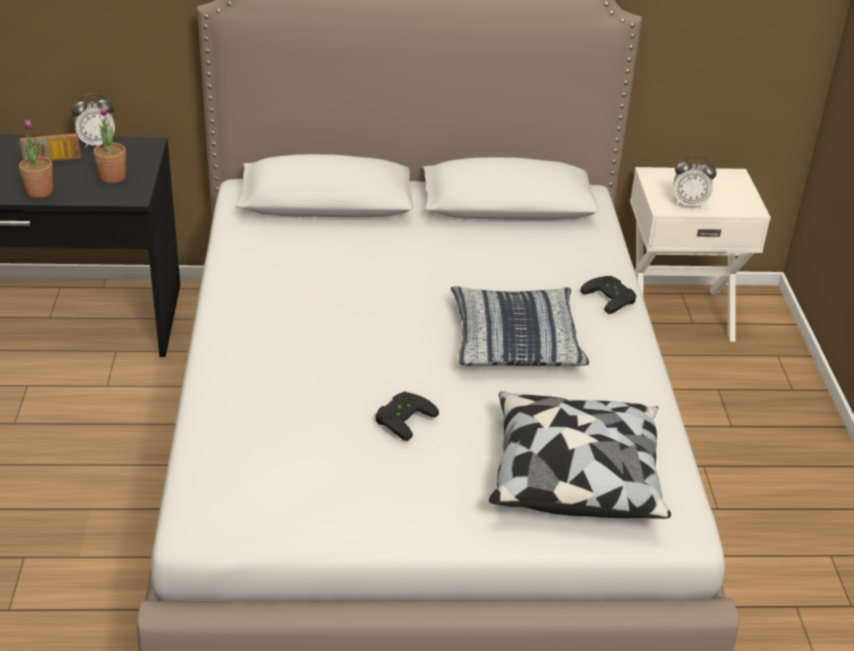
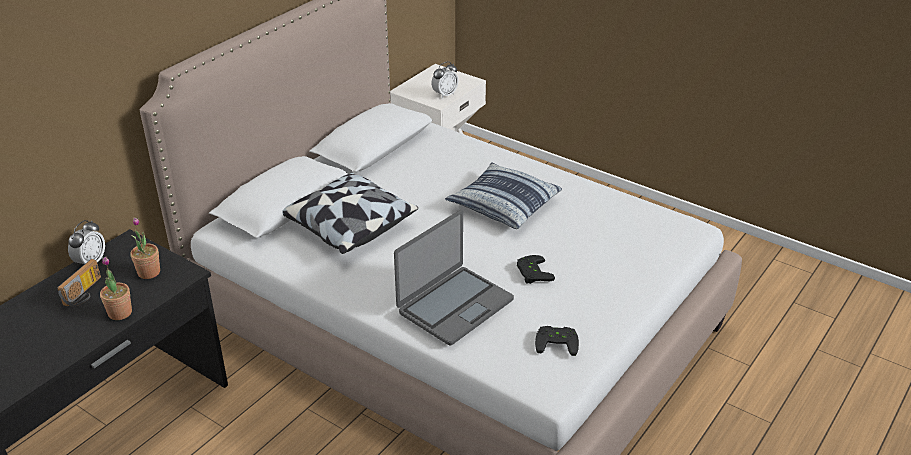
camera: 50 degrees left, 0 degrees up
pillow [489,391,671,519] -> pillow moved to [282,172,418,254]
black game controller [580,276,637,314] -> black game controller moved to [535,326,579,356]
none -> laptop [394,210,514,345]

